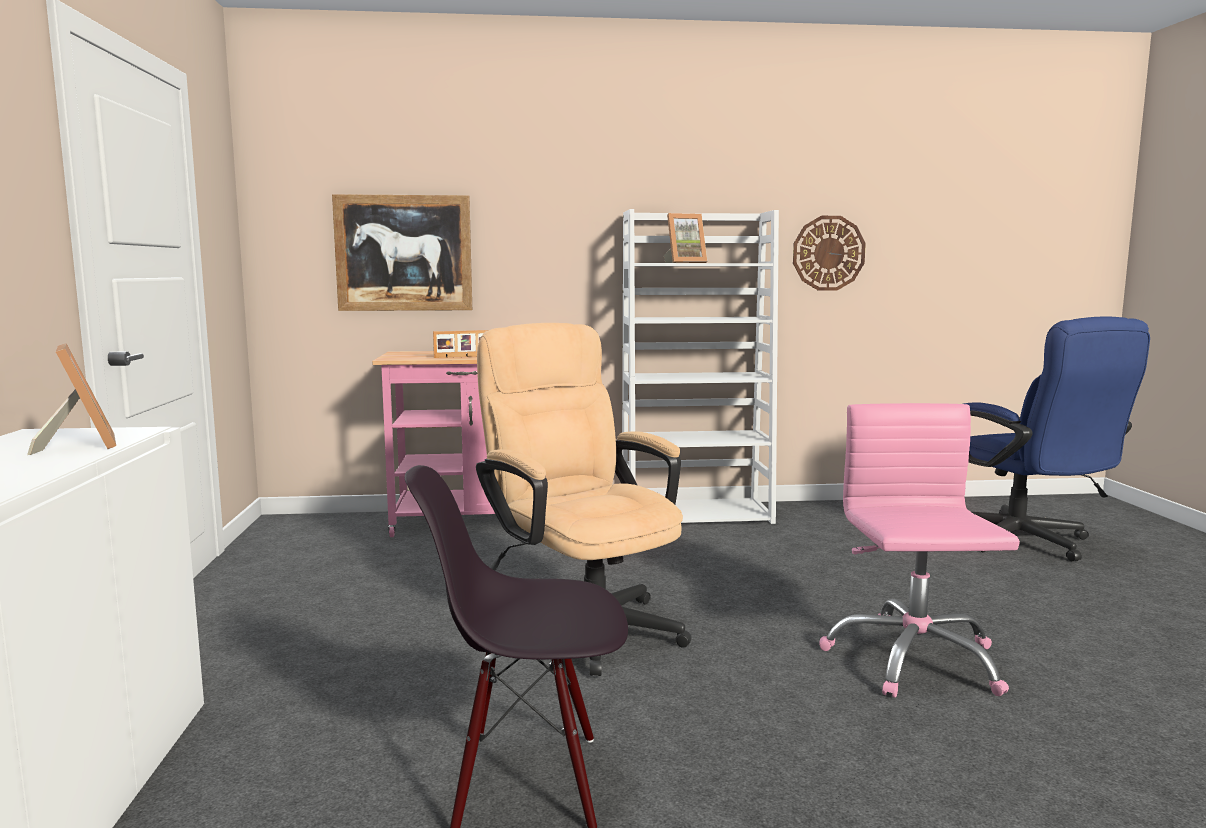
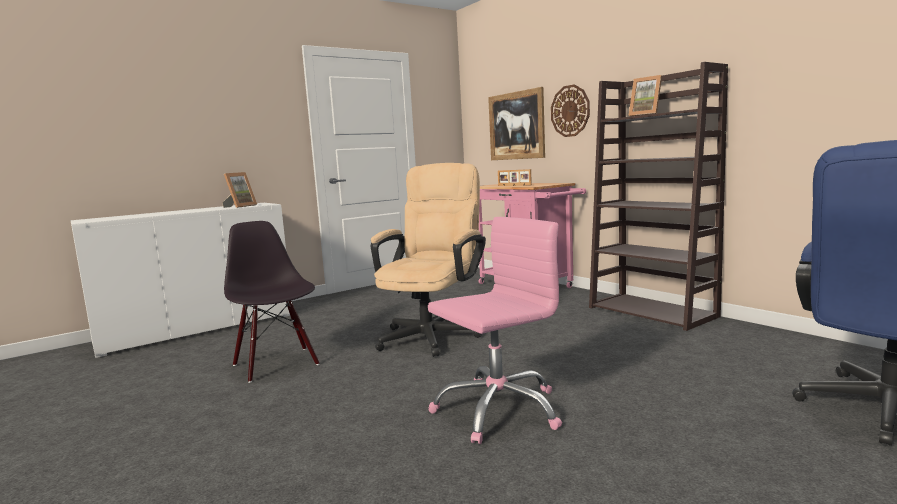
camera: 60 degrees right, 0 degrees up
white bookcase [622,209,779,524] -> brown bookcase [589,62,728,331]
wall clock [793,216,866,291] -> wall clock moved to [551,84,590,137]

